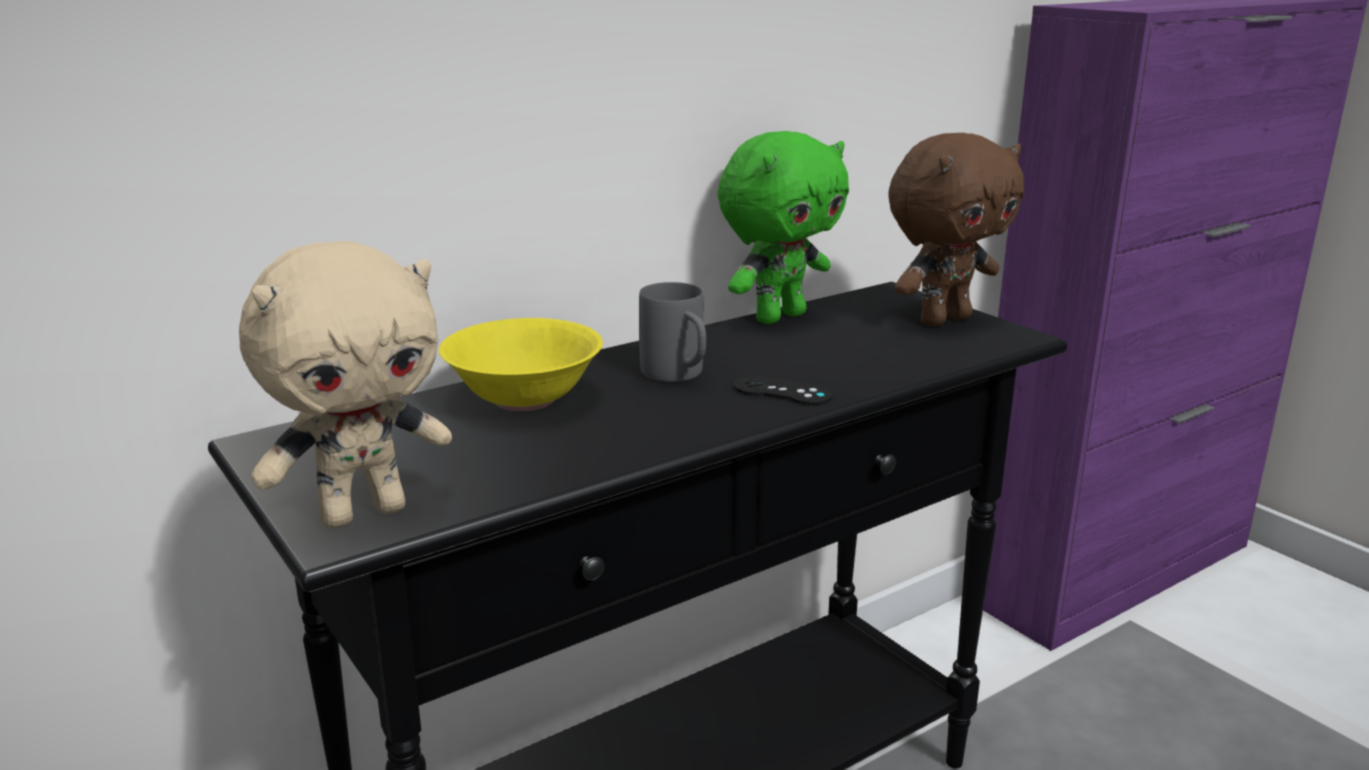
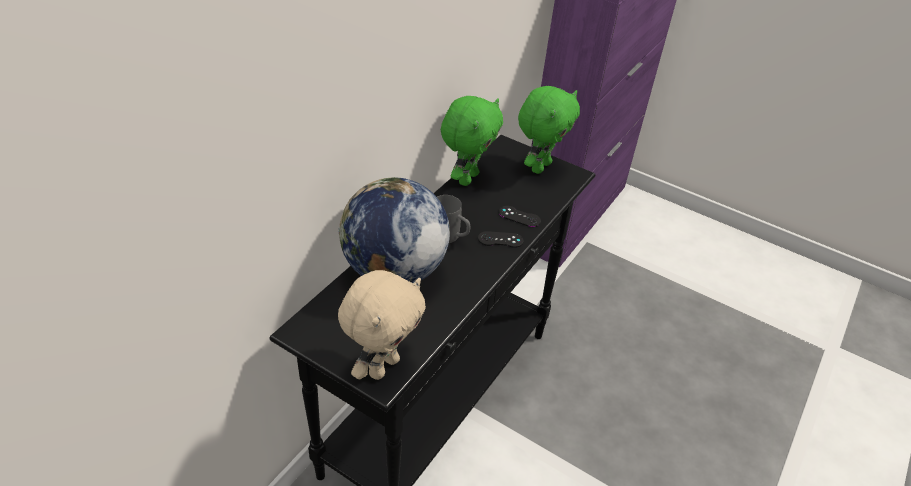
camera: 25 degrees left, 20 degrees up
yellow bowl [439,318,603,411] -> globe [338,177,450,283]
brown plush toy [888,133,1024,327] -> green plush toy [518,86,580,174]
none -> black game controller [499,206,541,227]

